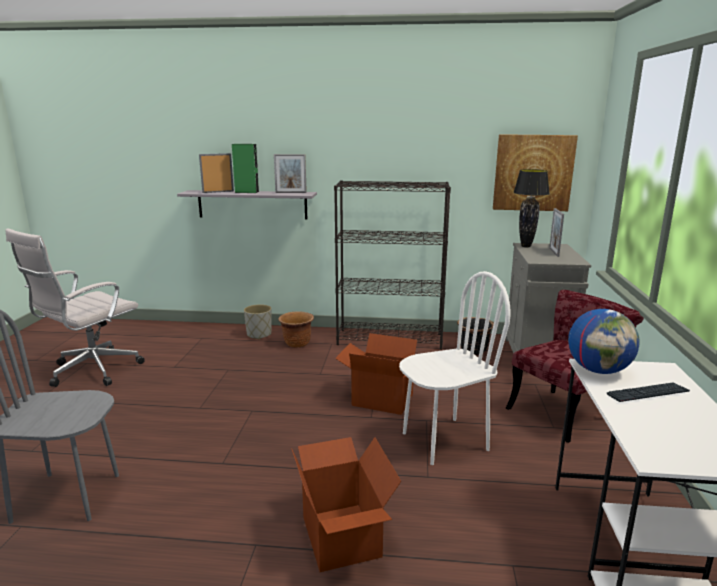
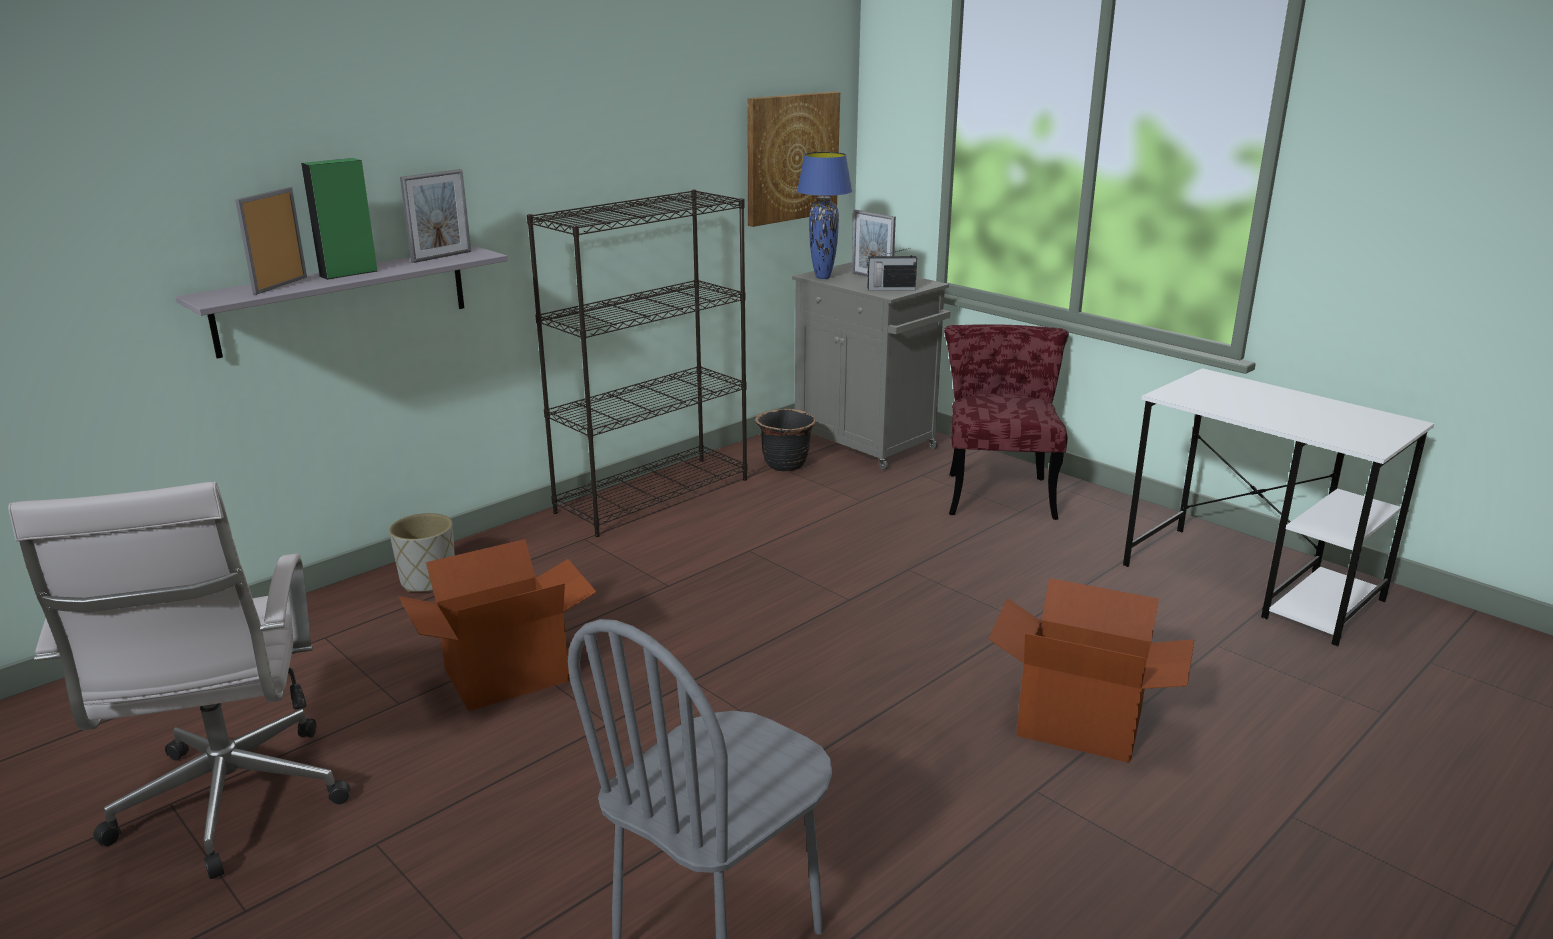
camera: 50 degrees left, 5 degrees up
brown planter [278,312,314,348] -> none
cardboard box [335,333,417,415] -> cardboard box moved to [399,539,596,711]
white chair [399,271,511,465] -> none
black table lamp [513,169,550,248] -> blue table lamp [797,152,852,279]
globe [568,309,640,374] -> none
keyboard [607,382,690,402] -> none
none -> radio [866,248,917,290]

